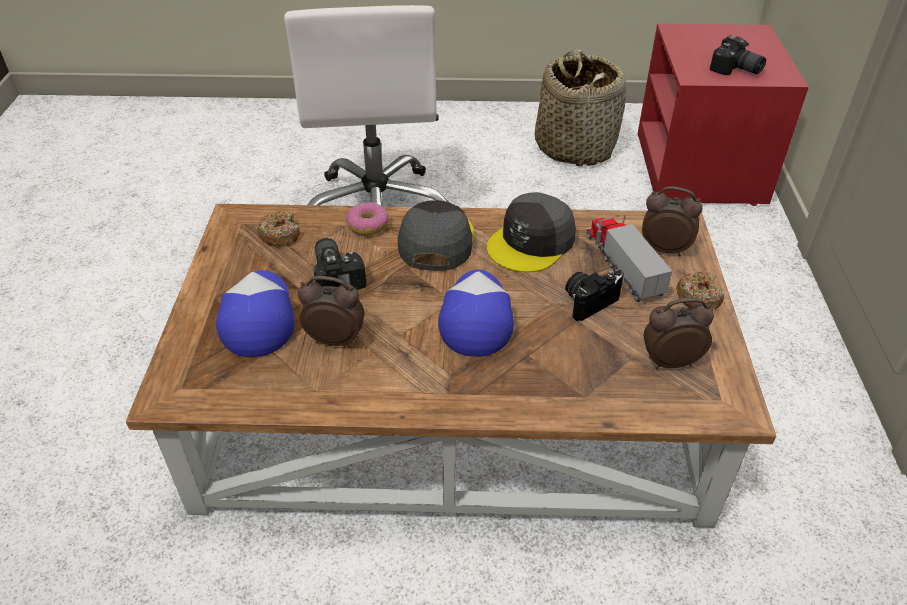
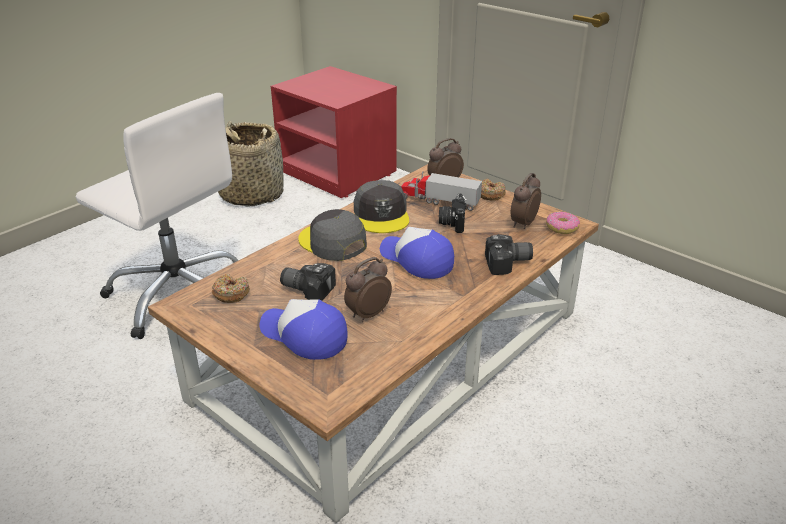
camera: 50 degrees left, 10 degrees down
donut [346,202,389,235] -> donut moved to [546,212,580,234]
camera [710,35,766,75] -> camera moved to [485,234,533,275]

